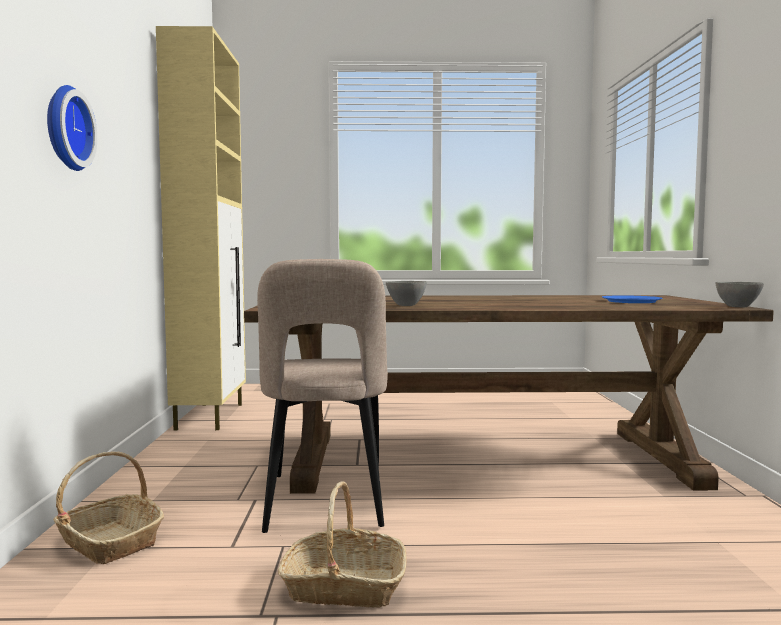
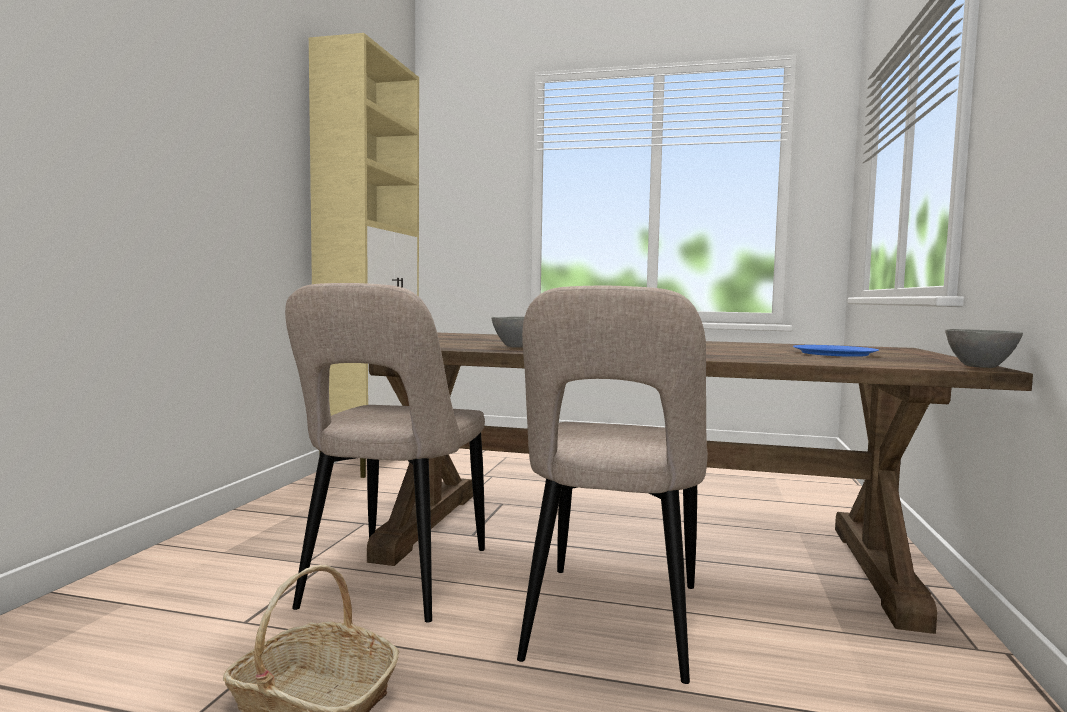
camera: 15 degrees right, 0 degrees up
wall clock [47,85,97,171] -> none
basket [53,451,164,564] -> none
none -> beige chair [517,286,708,684]

